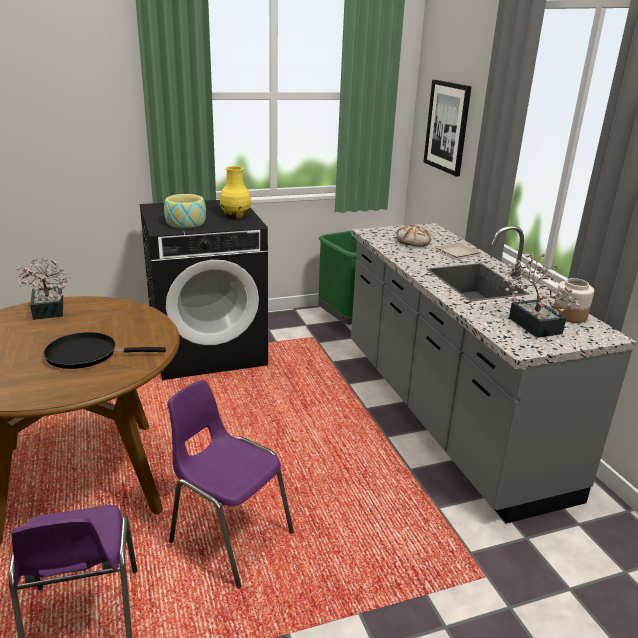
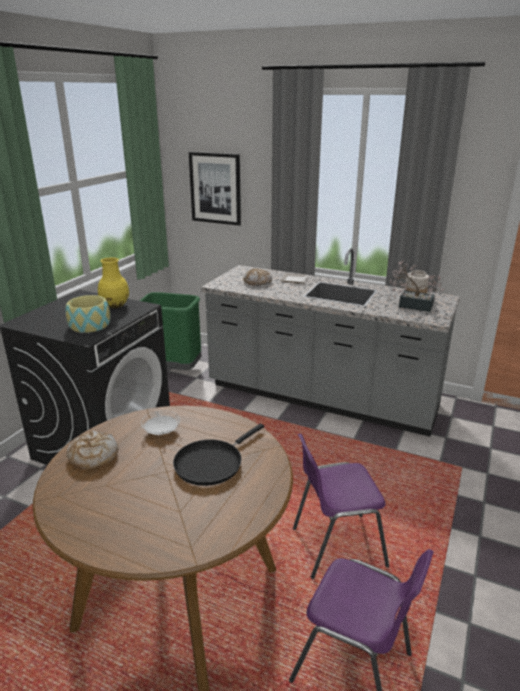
camera: 45 degrees left, 0 degrees up
potted plant [16,258,71,320] -> bread [66,430,118,469]
none -> white plate [141,410,180,435]

